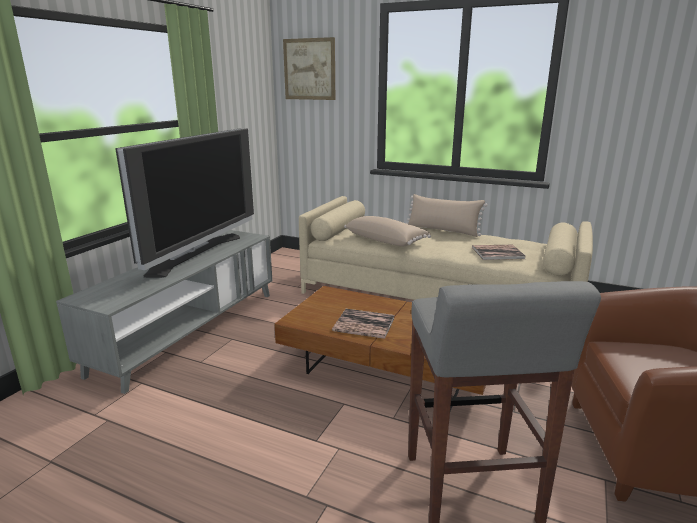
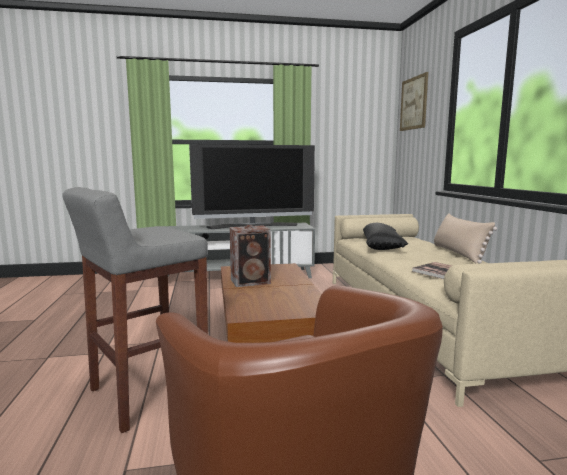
camera: 55 degrees right, 10 degrees down
book [332,309,395,339] -> speaker [230,225,271,287]
beige pillow [344,216,431,246] -> black pillow [363,223,408,250]

